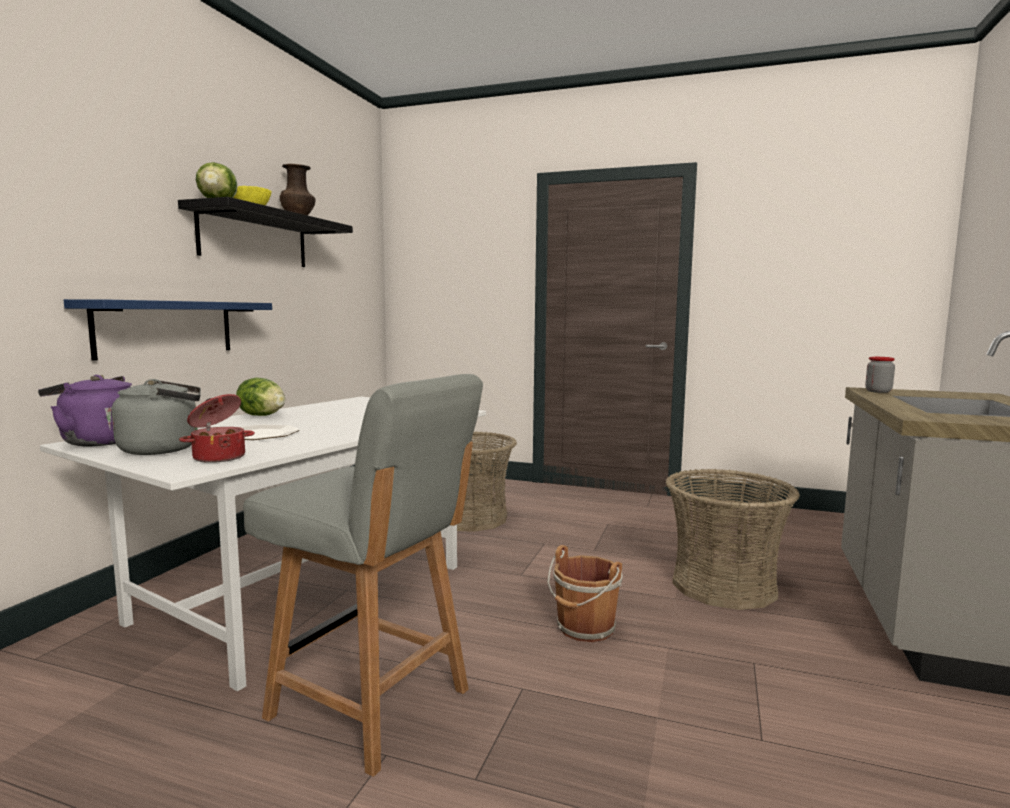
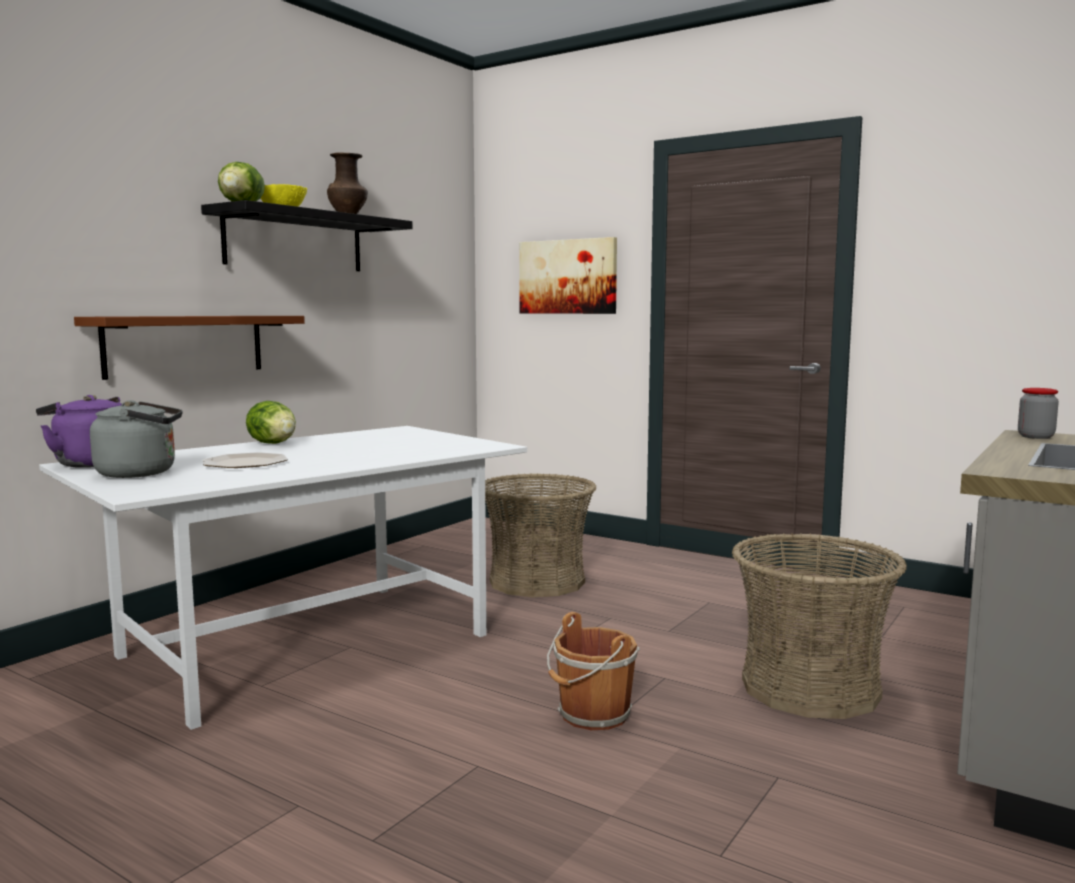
camera: 15 degrees right, 0 degrees up
blue shelf [64,299,272,361] -> brown shelf [74,316,305,380]
cooking pot [179,394,255,463] -> none
grey chair [243,374,483,777] -> none
none -> picture [519,237,617,314]

